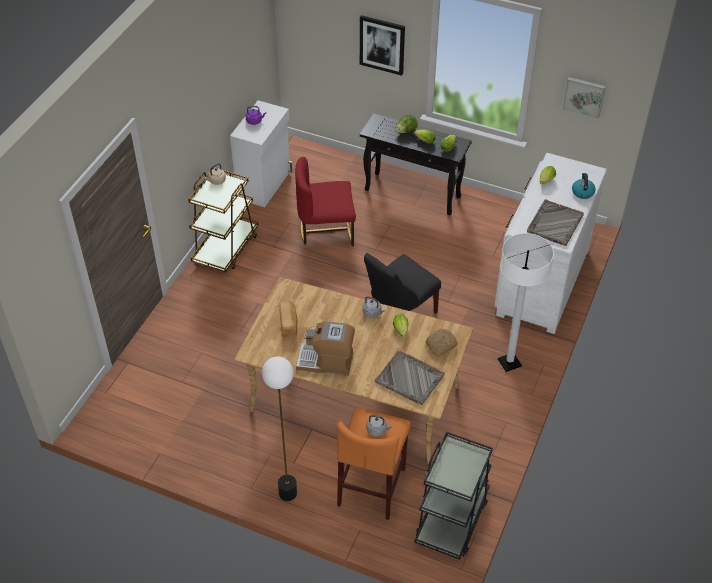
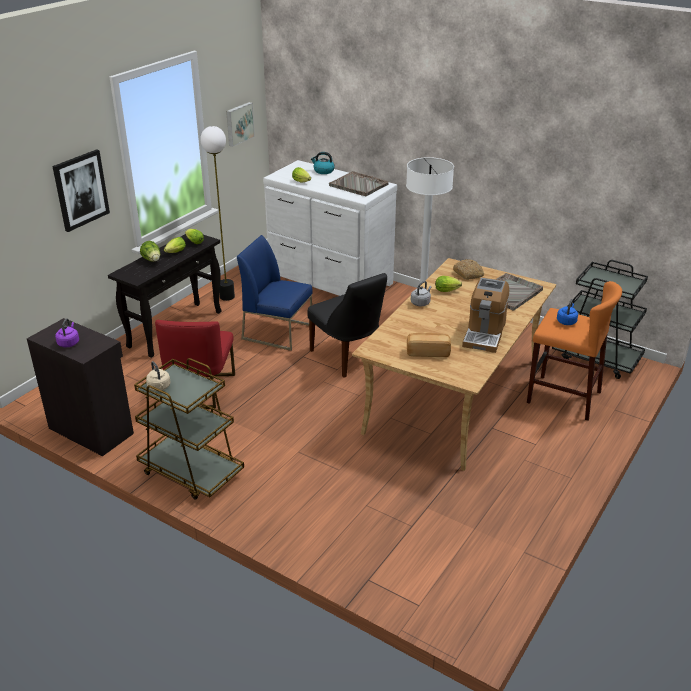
camera: 80 degrees left, 15 degrees down
white cabinet [230,100,292,207] -> black cabinet [27,318,134,456]
floor lamp [262,356,297,501] -> floor lamp moved to [200,126,235,301]
grey kettle [366,415,392,436] -> blue kettle [557,299,578,325]
none -> blue chair [237,235,313,351]

